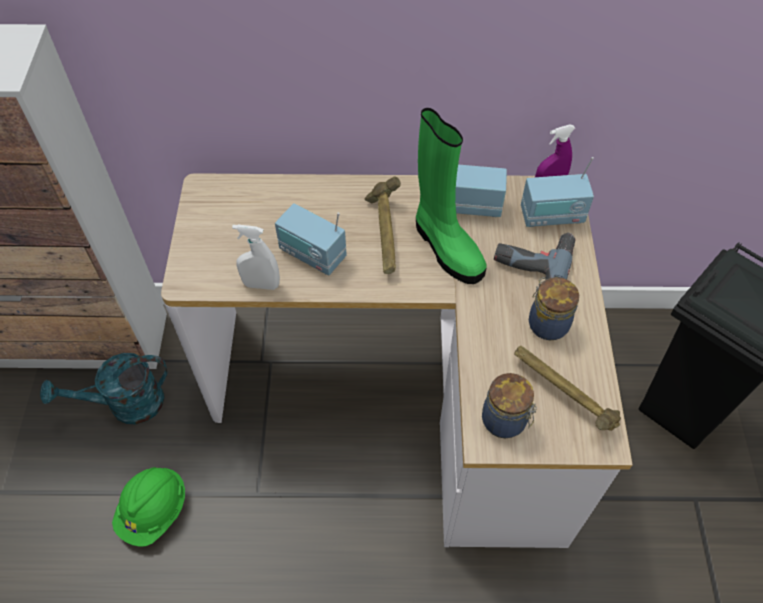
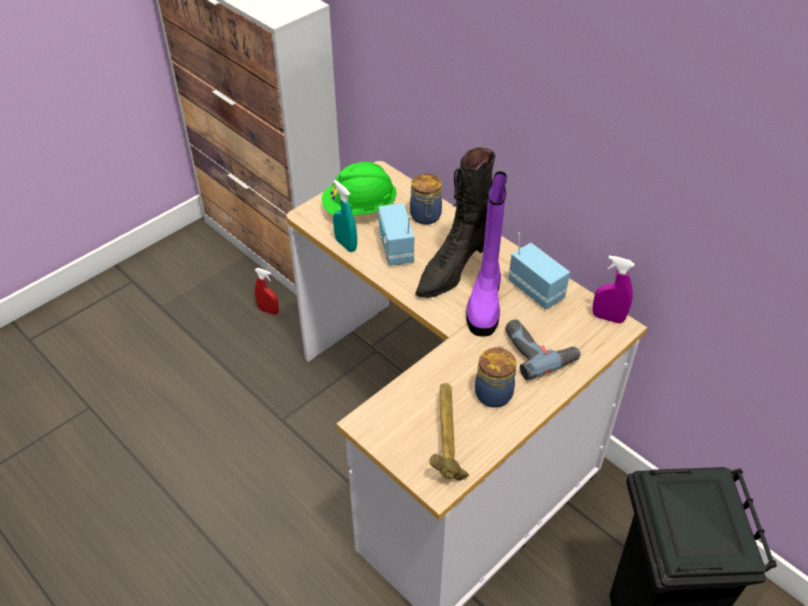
camera: 45 degrees right, 10 degrees down
turquoise watering can [40,353,167,424] -> red spray bottle [255,268,279,315]
green hard hat [112,467,185,547] -> green hard hat moved to [322,162,397,216]
white spray bottle [232,225,280,290] -> turquoise spray bottle [333,180,357,252]
hammer [364,176,401,274] -> black boot [415,147,495,298]
green boot [416,108,487,284] -> purple boot [466,171,507,337]
jar [482,373,537,438] -> jar moved to [410,173,442,225]
radio [521,157,594,227] -> none

